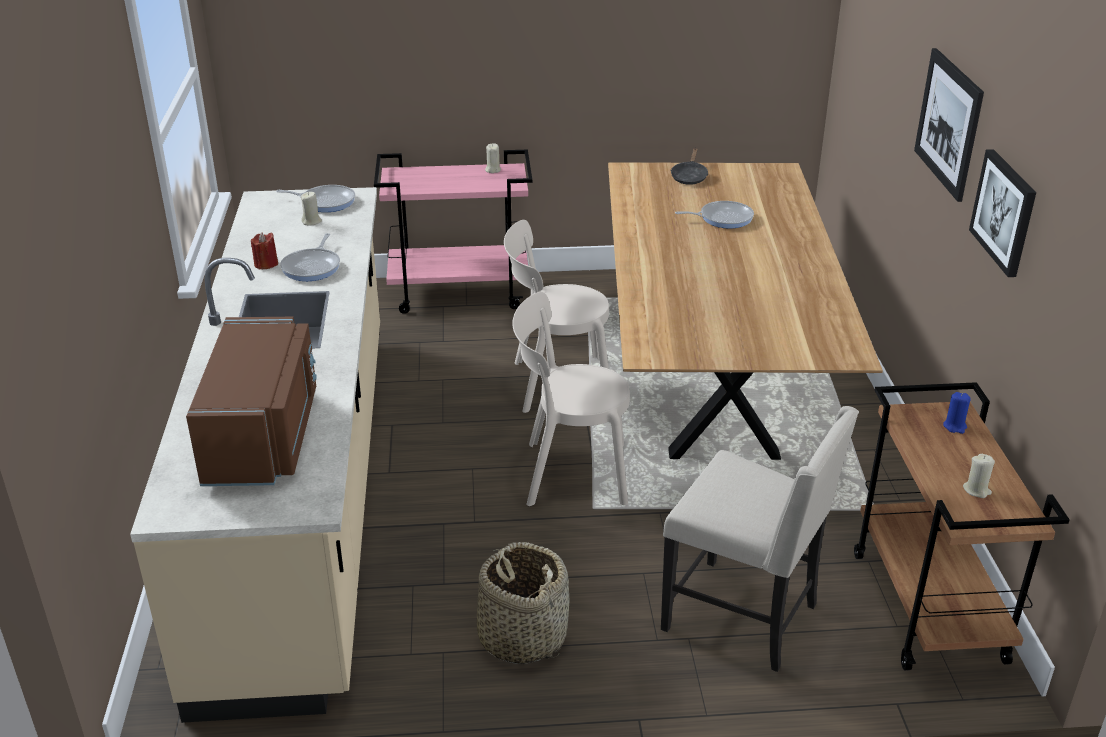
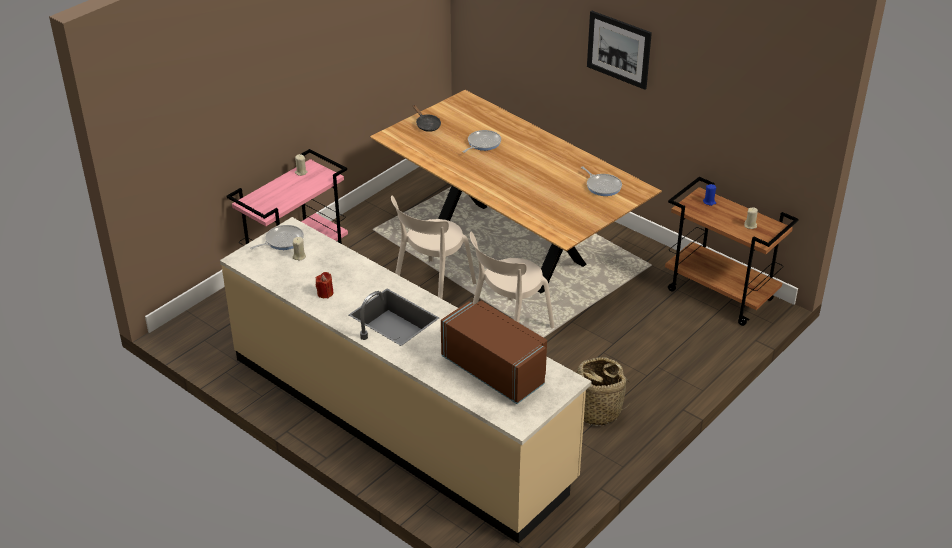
camera: 45 degrees left, 5 degrees up
frying pan [280,233,340,281] -> frying pan moved to [581,166,622,196]
beige chair [661,406,859,672] -> none
picture [969,149,1036,277] -> none

